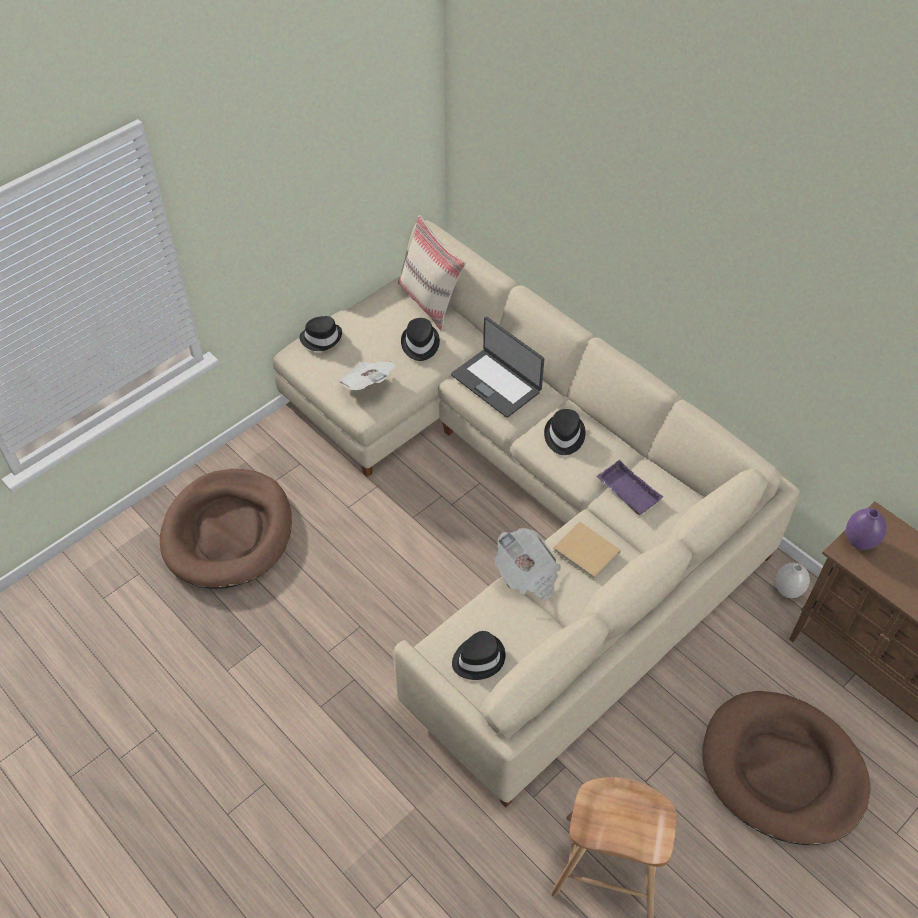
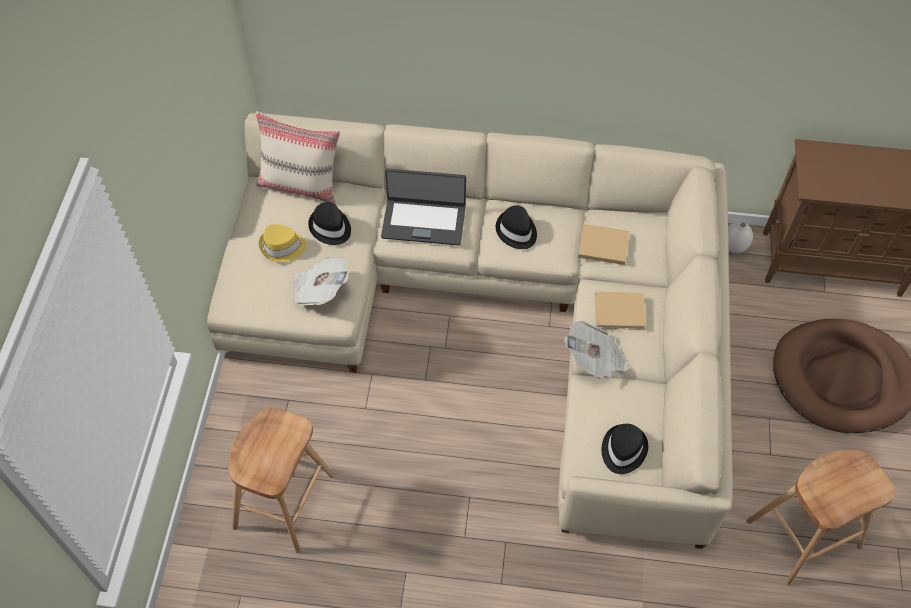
camera: 40 degrees left, 5 degrees up
brown dog bed [160,469,292,589] -> brown stool [229,408,335,553]
black hat [299,316,342,351] -> none
purple tray [596,460,663,515] -> beige book [578,224,629,265]
purple vase [846,508,887,550] -> none
none -> yellow hat [259,224,306,262]

